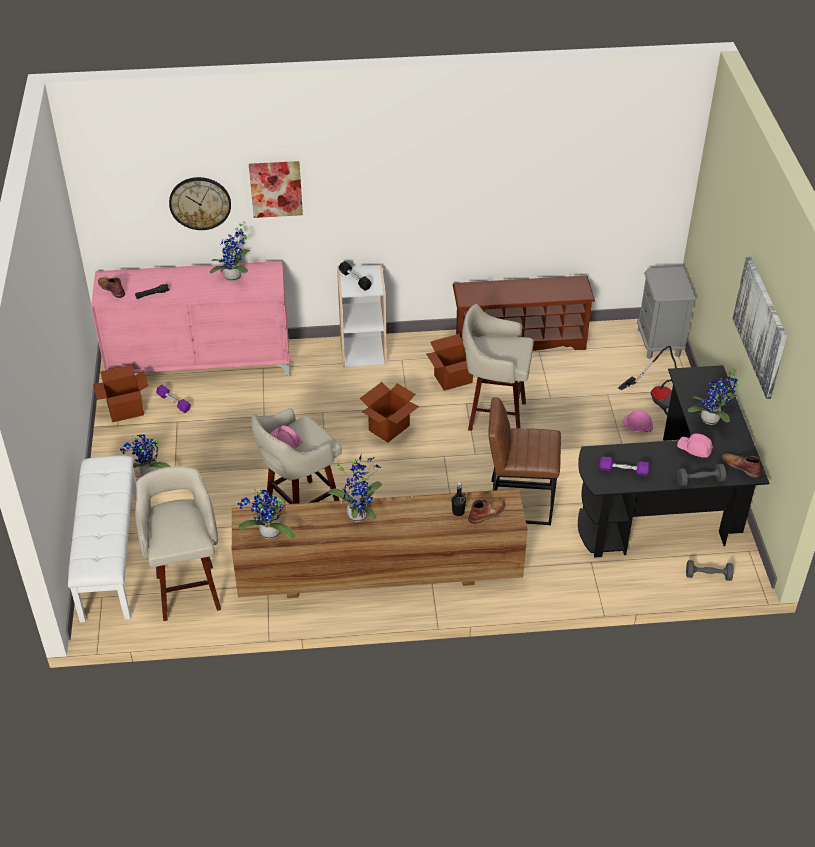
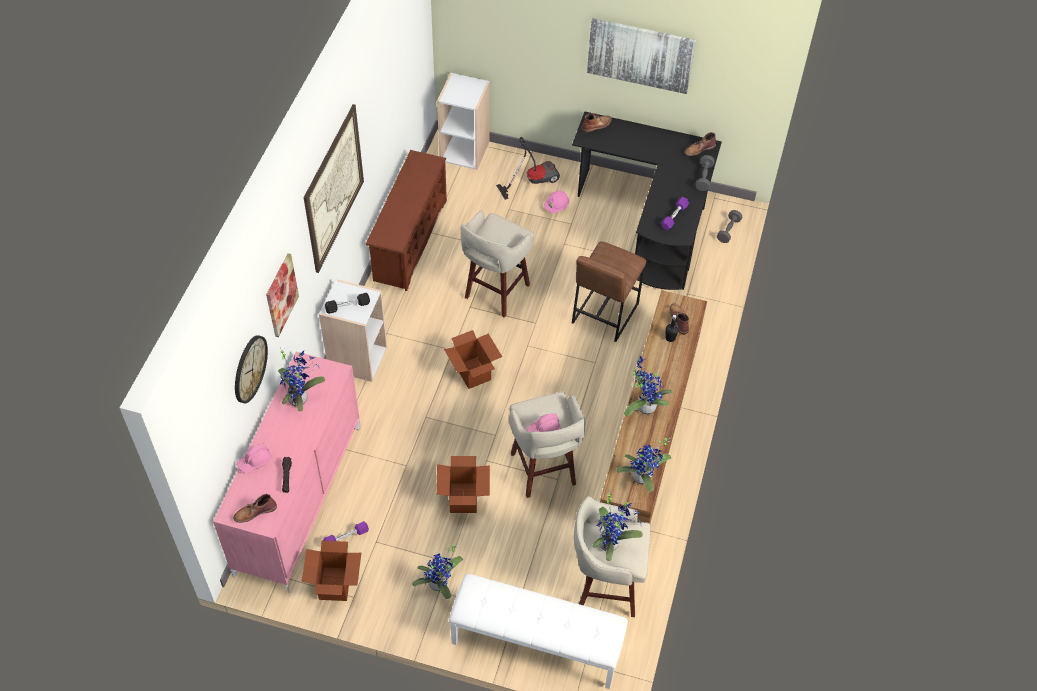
camera: 70 degrees left, 10 degrees up
cardboard box [426,334,473,391] -> cardboard box moved to [436,456,490,513]
grey nightstand [637,267,695,359] -> bookcase [437,73,490,170]
pink hard hat [677,434,713,459] -> pink hard hat moved to [236,443,272,474]
potted plant [688,366,740,425] -> potted plant moved to [592,490,643,561]
none -> picture [303,104,364,273]
none -> brown boot [581,113,612,132]

